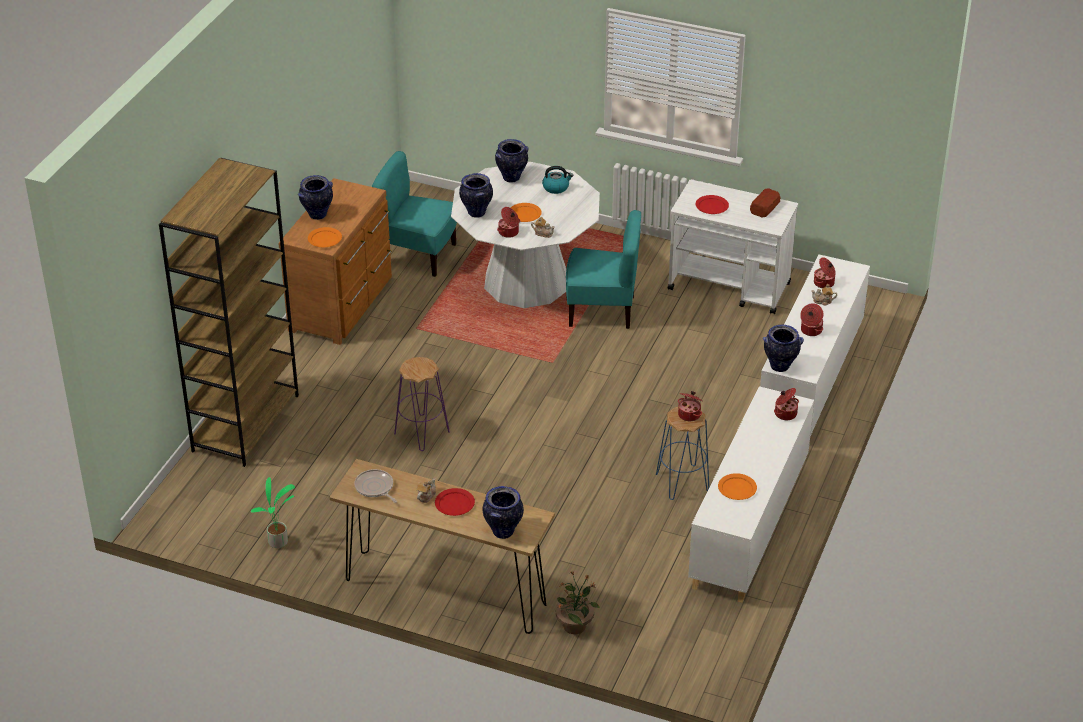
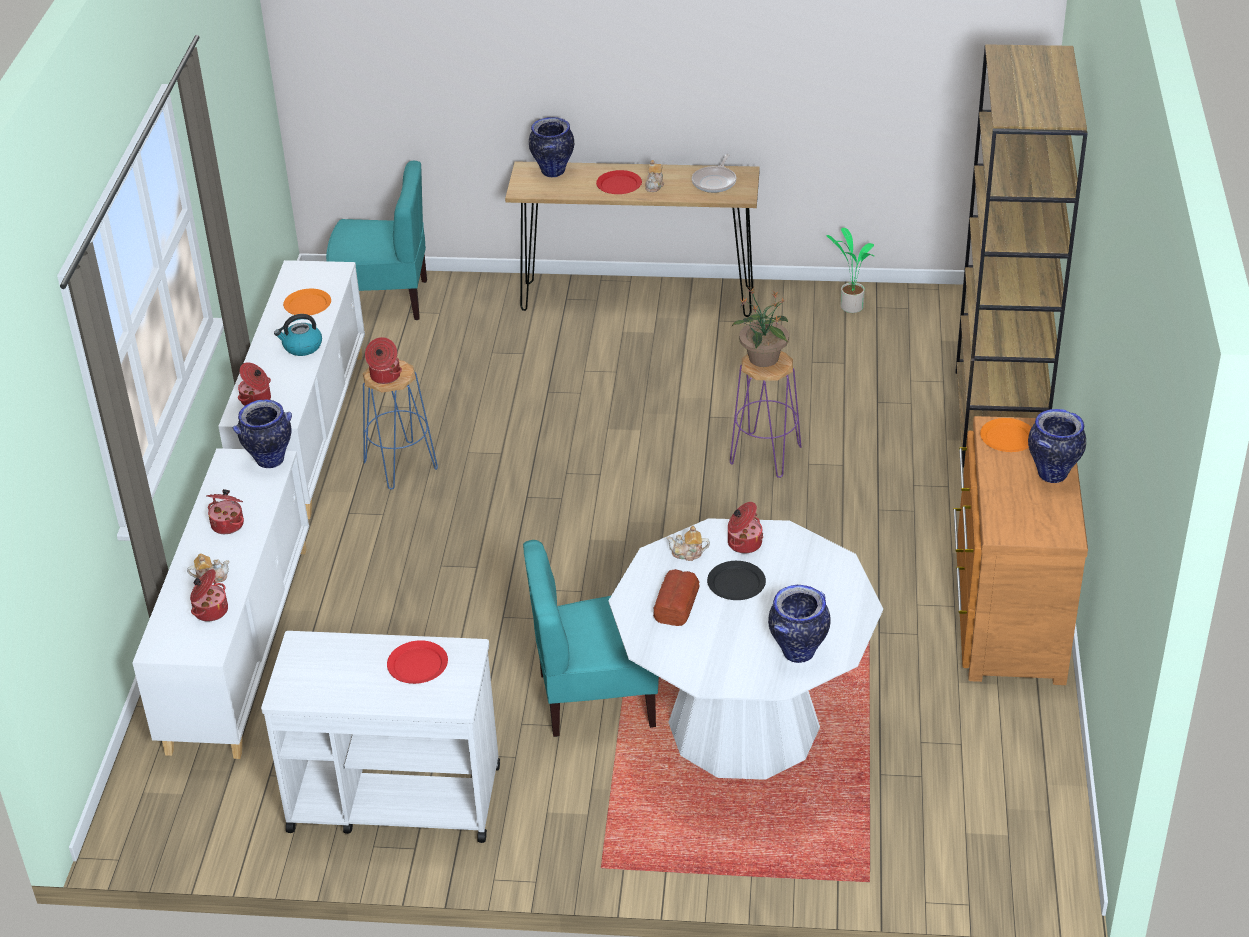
camera: 165 degrees right, 0 degrees up
frying pan [354,469,397,503] -> frying pan turned 75 degrees clockwise [692,154,736,193]
turquoise chair [372,151,457,277] -> turquoise chair moved to [326,161,427,320]
vase [459,173,493,218] -> none
orange plate [511,203,542,222] -> black plate [707,561,766,600]
kettle [542,166,573,194] -> kettle moved to [274,314,322,356]
potted plant [556,572,600,634] -> potted plant moved to [732,288,789,367]
bread [750,188,780,217] -> bread moved to [653,569,699,626]

